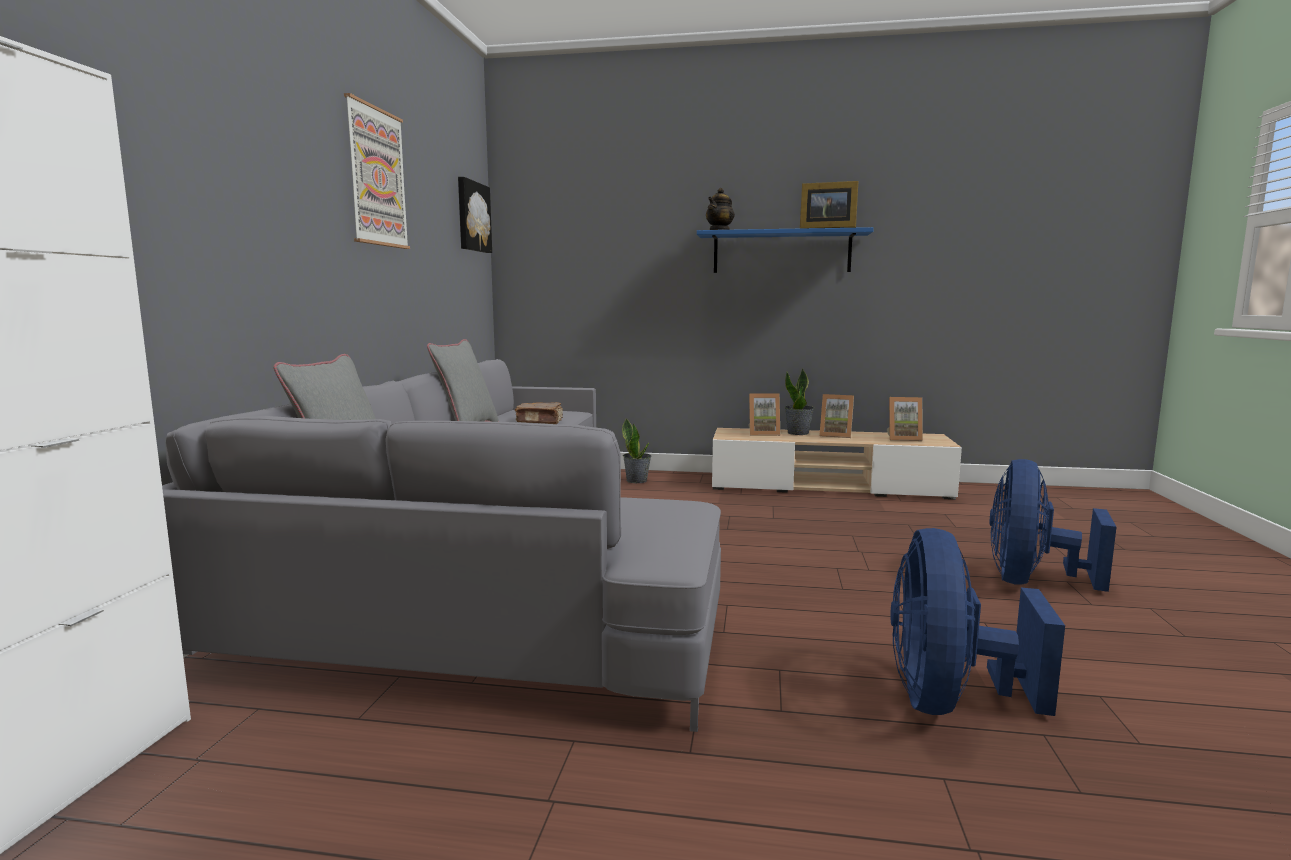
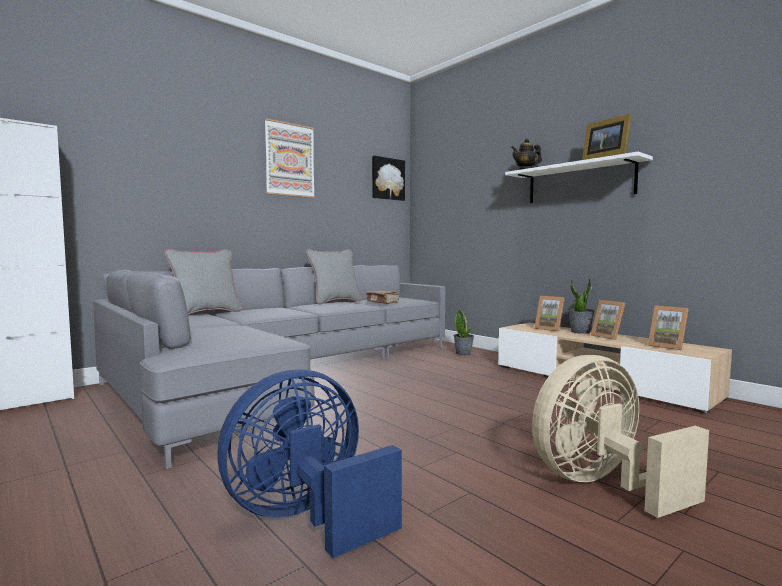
camera: 40 degrees right, 5 degrees down
blue shelf [697,227,874,273] -> white shelf [505,152,653,203]
blue fan [989,459,1116,592] -> beige fan [532,355,709,518]

